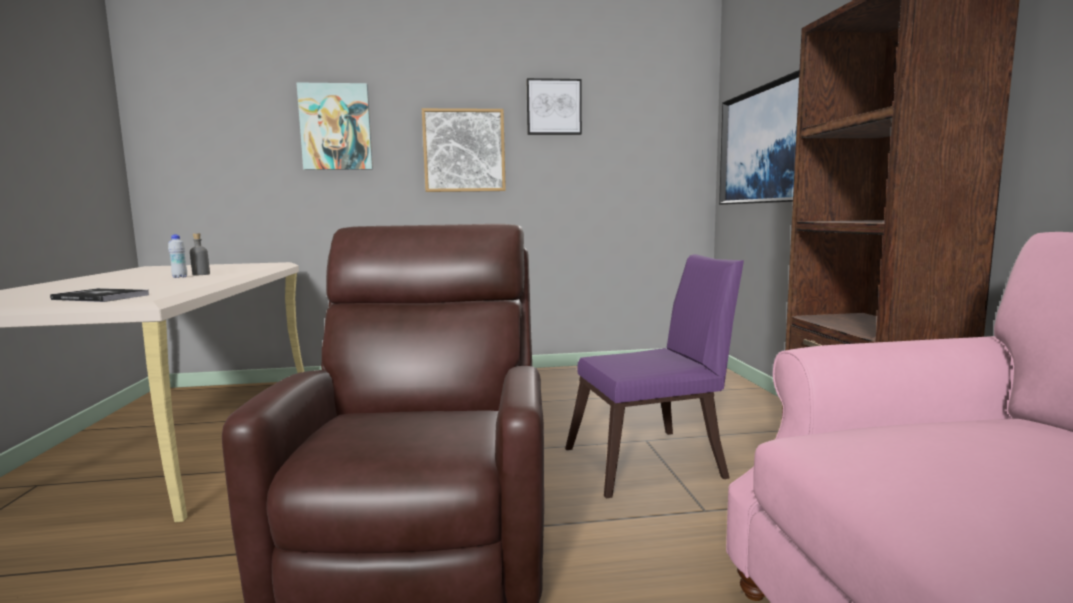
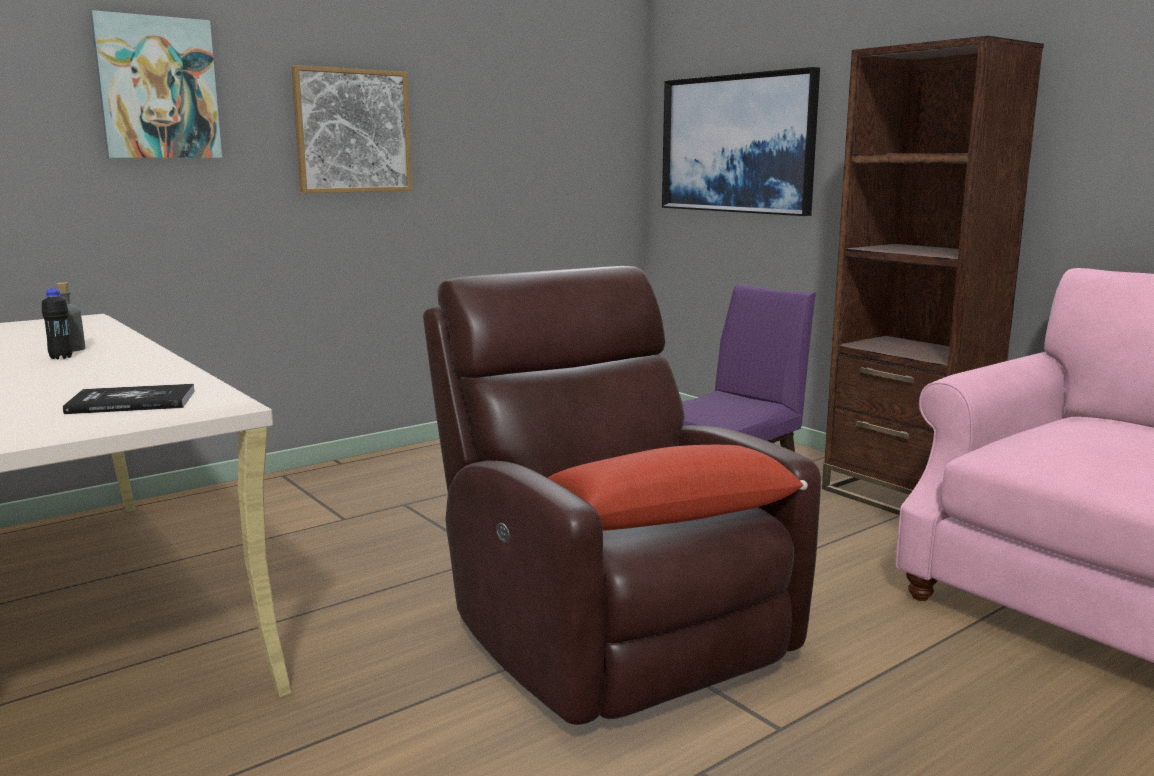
camera: 30 degrees left, 5 degrees up
white bottle [168,234,187,278] -> black bottle [42,288,73,359]
picture [526,78,582,135] -> none
none -> red pillow [548,445,808,531]

